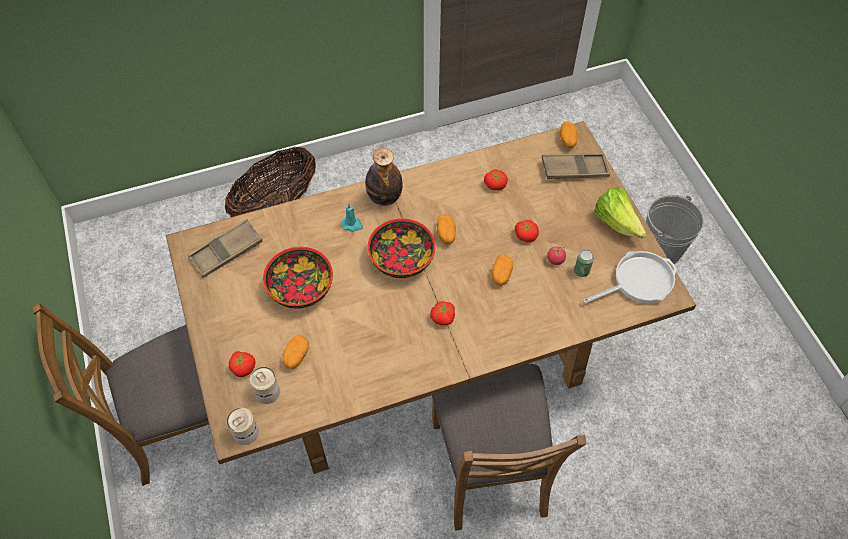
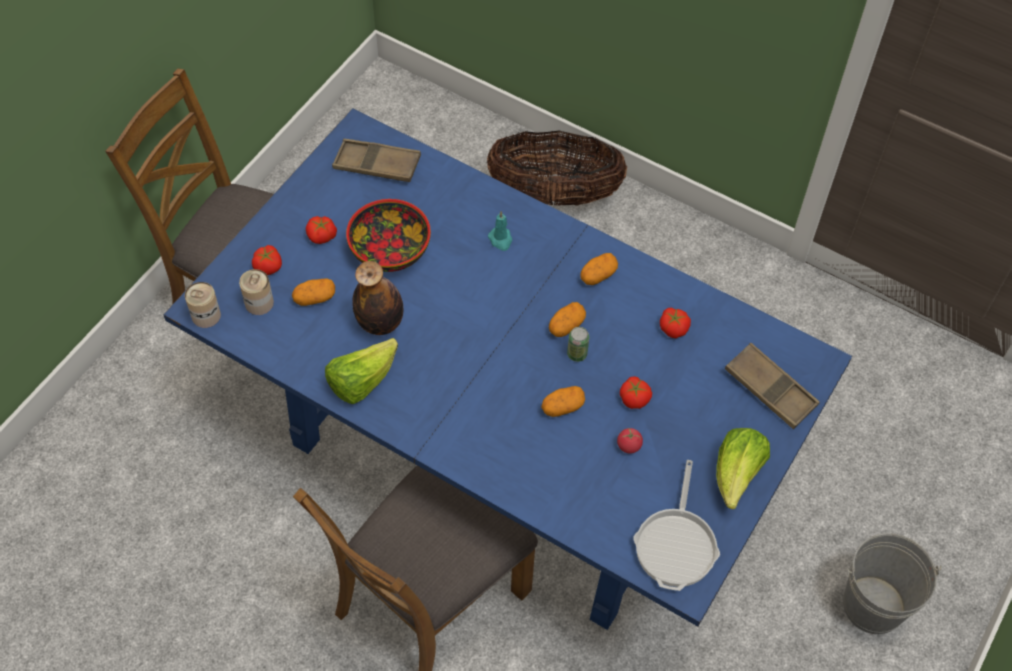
camera: 50 degrees right, 0 degrees up
brown dining table [166,121,696,474] -> blue dining table [163,108,852,630]
bottle [365,148,403,206] -> bottle moved to [352,261,403,335]
bowl [368,218,436,278] -> none
tomato [430,301,455,326] -> tomato moved to [306,216,337,244]
potato [560,122,577,148] -> potato moved to [580,253,618,285]
can [574,250,594,277] -> can moved to [567,327,589,362]
frying pan [583,251,677,304] -> frying pan turned 75 degrees clockwise [633,460,720,591]
none -> lettuce [325,338,398,404]

